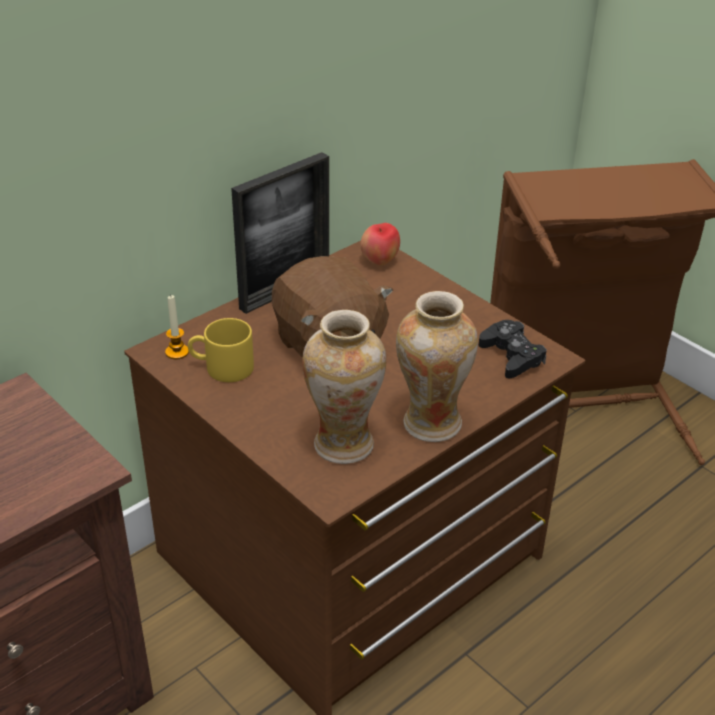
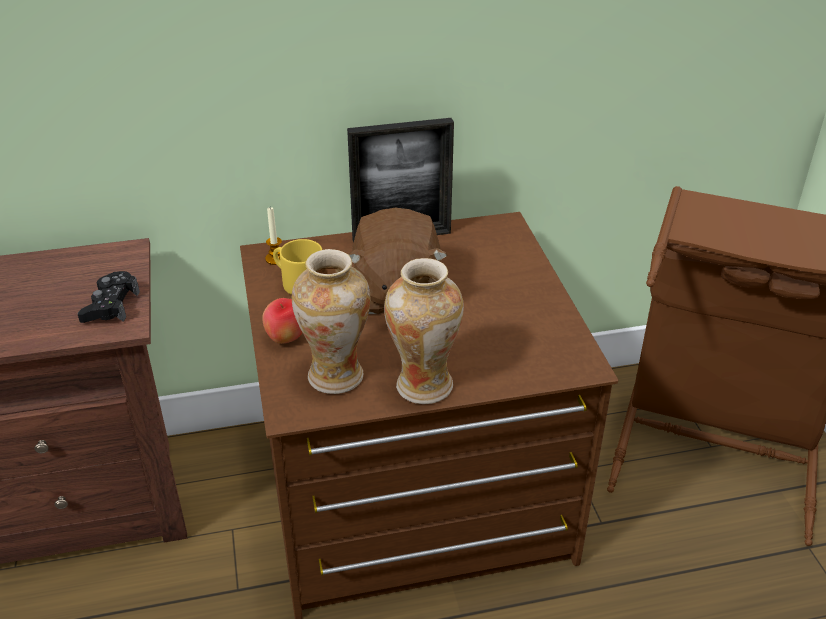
camera: 30 degrees right, 0 degrees up
apple [360,223,400,265] -> apple moved to [262,298,303,344]
black game controller [479,320,547,378] -> black game controller moved to [77,271,140,323]

